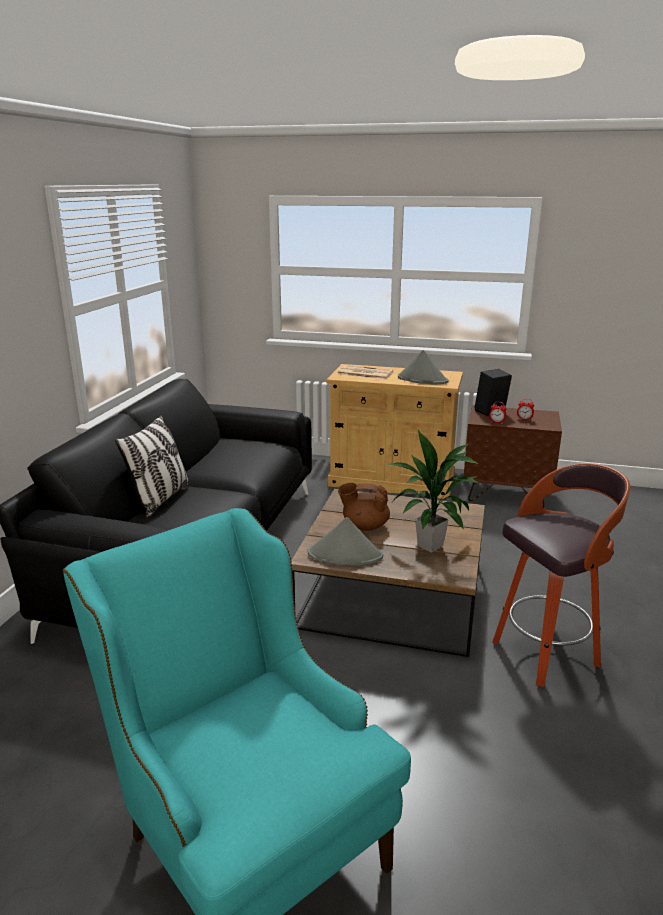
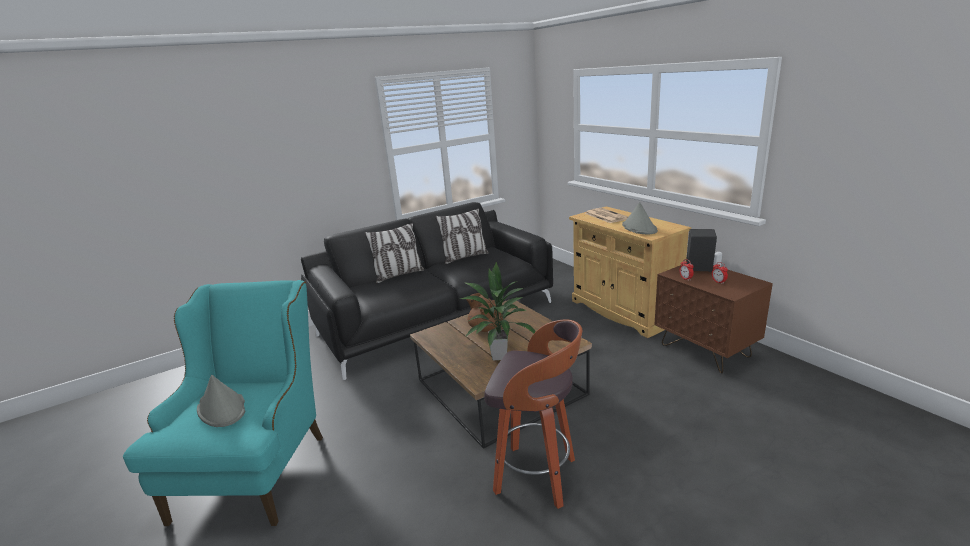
camera: 45 degrees right, 0 degrees up
grey hat [308,517,383,565] -> grey hat moved to [197,375,245,427]
none -> pillow [435,208,489,264]

